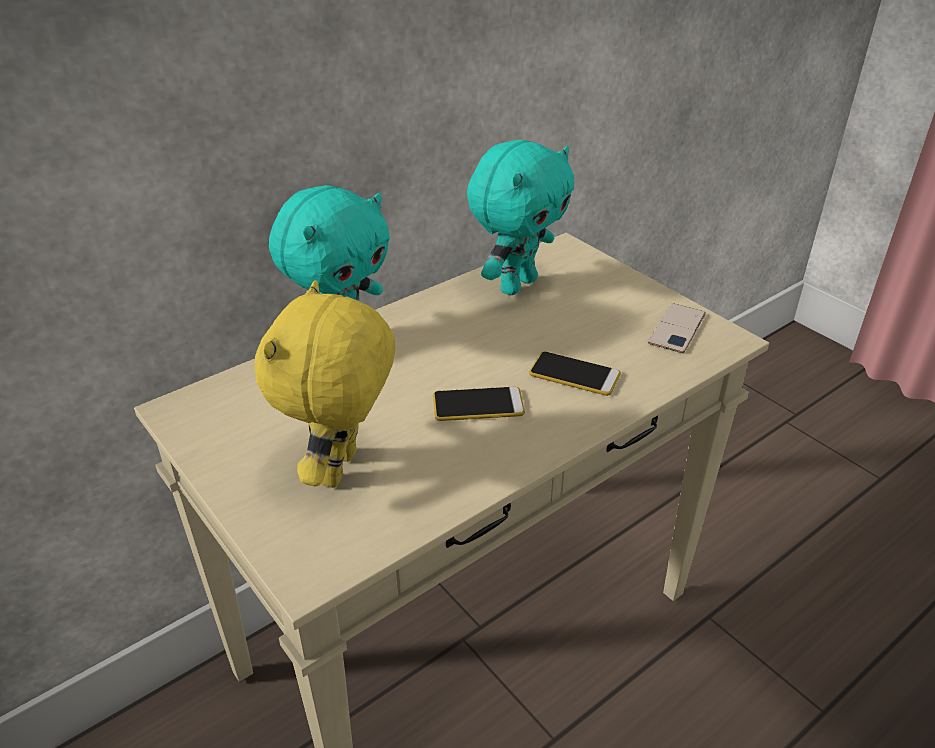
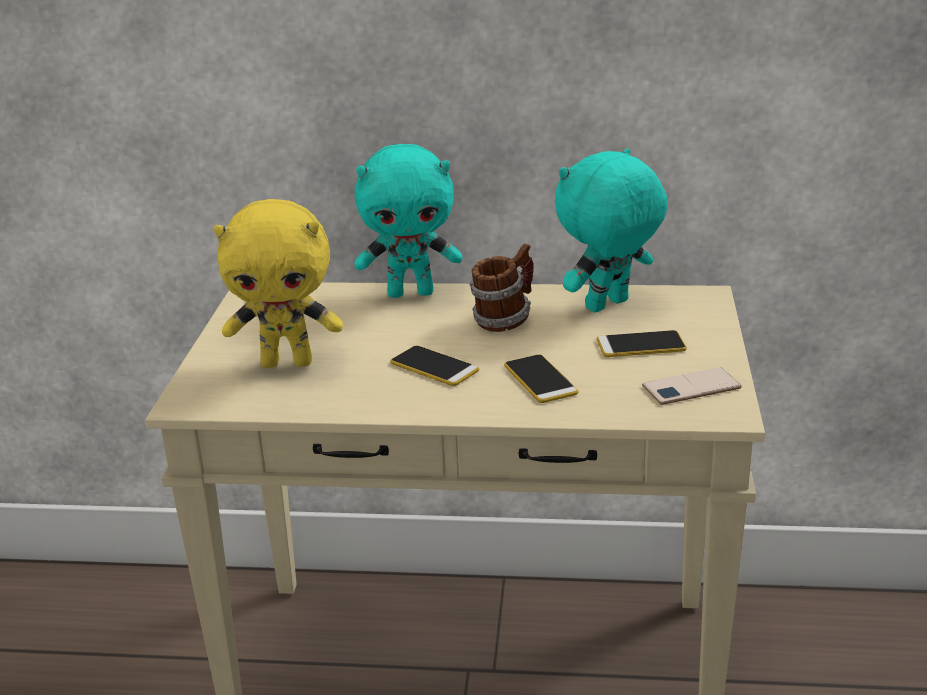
camera: 45 degrees right, 10 degrees down
yellow plush toy [255,280,395,488] -> yellow plush toy turned 150 degrees counterclockwise [213,199,343,368]
turquoise plush toy [467,140,574,295] -> turquoise plush toy turned 150 degrees clockwise [555,148,668,312]
none -> mug [469,244,534,332]
none -> phone [597,330,687,357]

